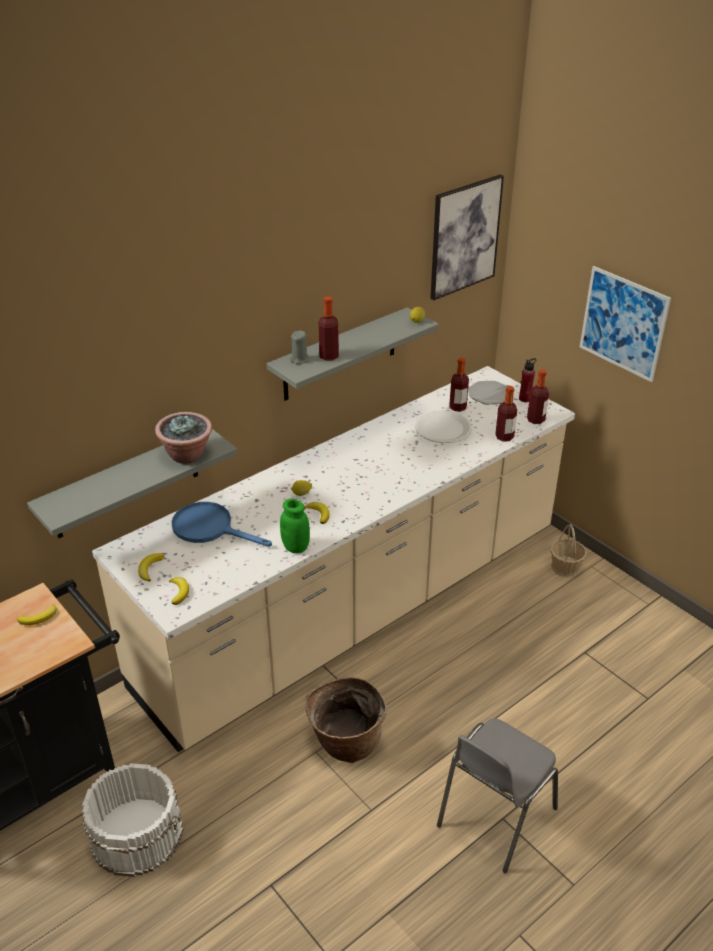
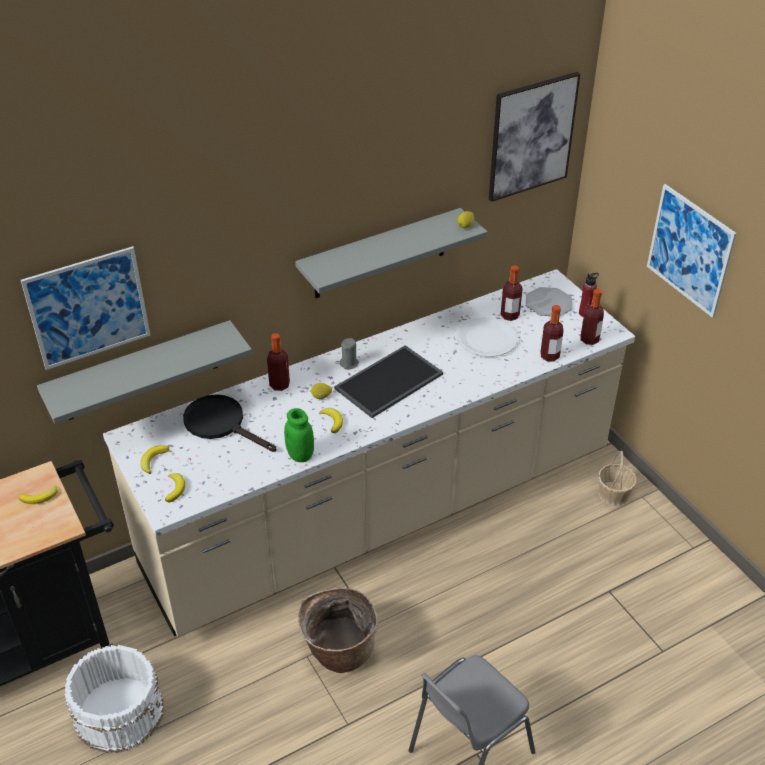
camera: 10 degrees right, 5 degrees up
potted plant [155,412,212,464] -> none
blue frying pan [171,502,272,547] -> black frying pan [183,394,277,452]
grey candle [290,330,309,364] -> grey candle moved to [340,338,359,369]
bottle [319,296,339,361] -> bottle moved to [267,333,290,391]
none -> picture [21,246,150,370]
none -> tray [334,345,443,418]

